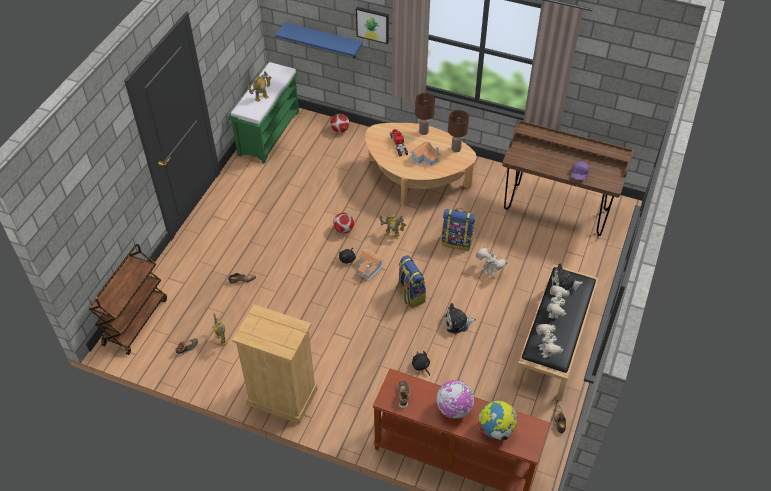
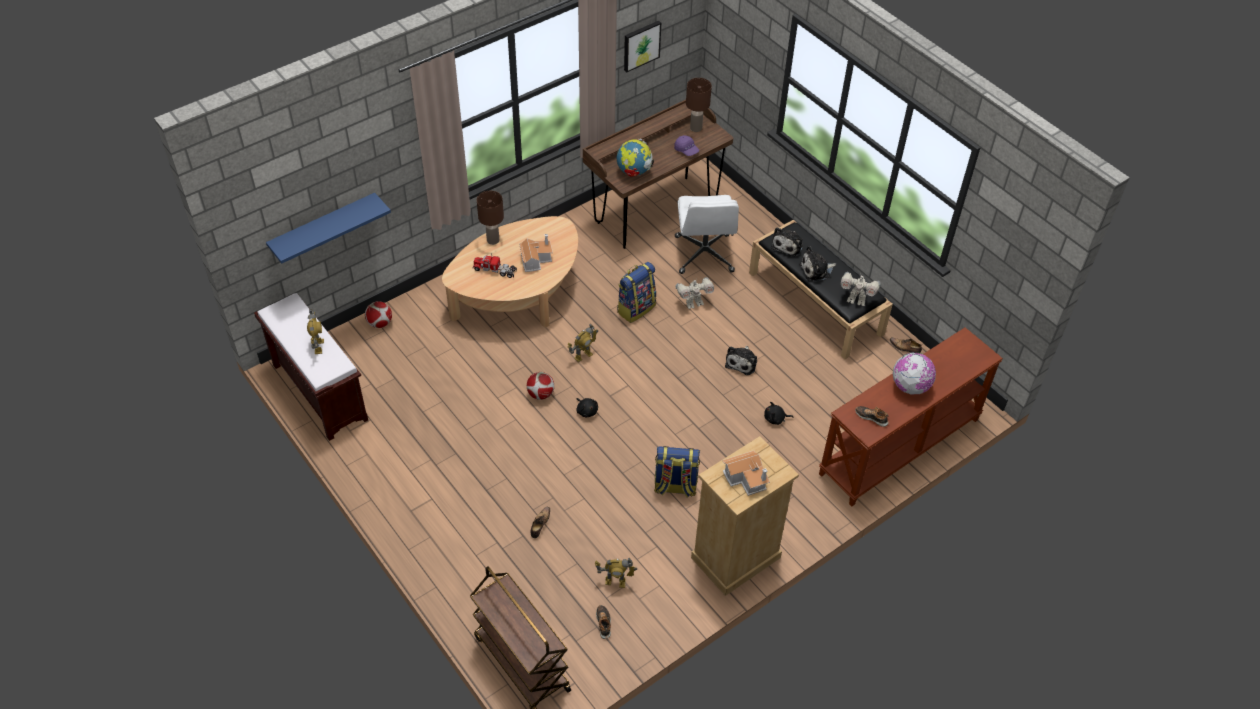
camera: 60 degrees left, 0 degrees up
green bench [228,62,299,164] -> brown bench [254,293,368,441]
picture [356,7,389,44] -> picture moved to [624,21,661,72]
toy house [358,249,384,281] -> toy house moved to [722,451,770,496]
backpack [396,255,426,308] -> backpack moved to [654,446,700,498]
brown table lamp [448,110,469,152] -> brown table lamp moved to [686,78,712,132]
globe [478,400,518,441] -> globe moved to [617,139,654,177]
toy robot [547,285,570,319] -> plush toy [799,246,836,282]
none -> white office chair [675,195,739,274]

